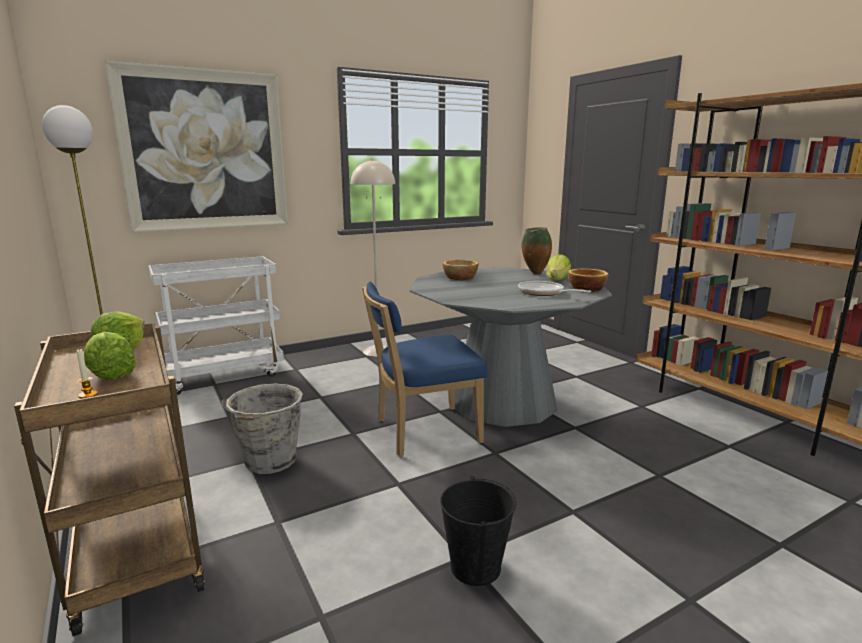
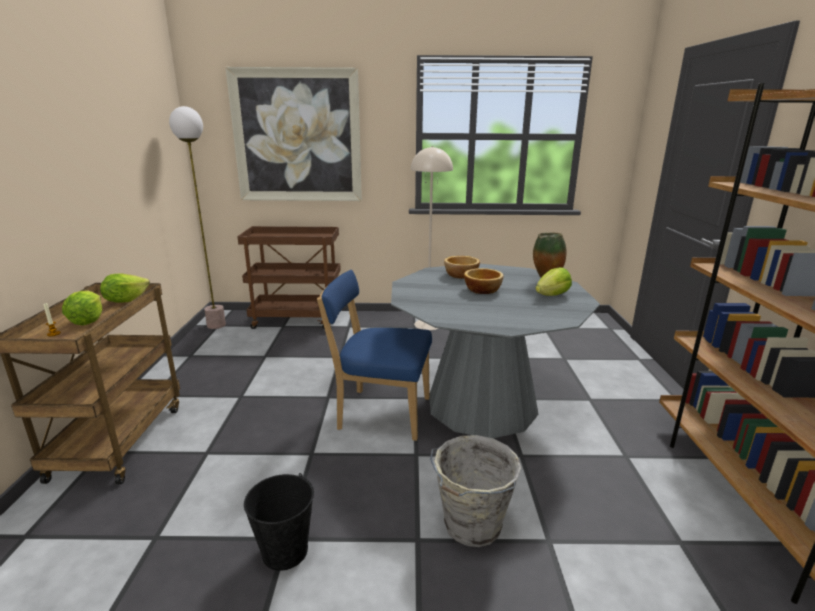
camera: 30 degrees right, 5 degrees up
white cart [149,256,284,395] -> brown cart [237,226,341,329]
grey bucket [222,384,303,474] -> grey bucket moved to [430,435,521,547]
frying pan [518,281,591,296] -> none
bowl [568,269,608,292] -> bowl moved to [464,268,504,294]

